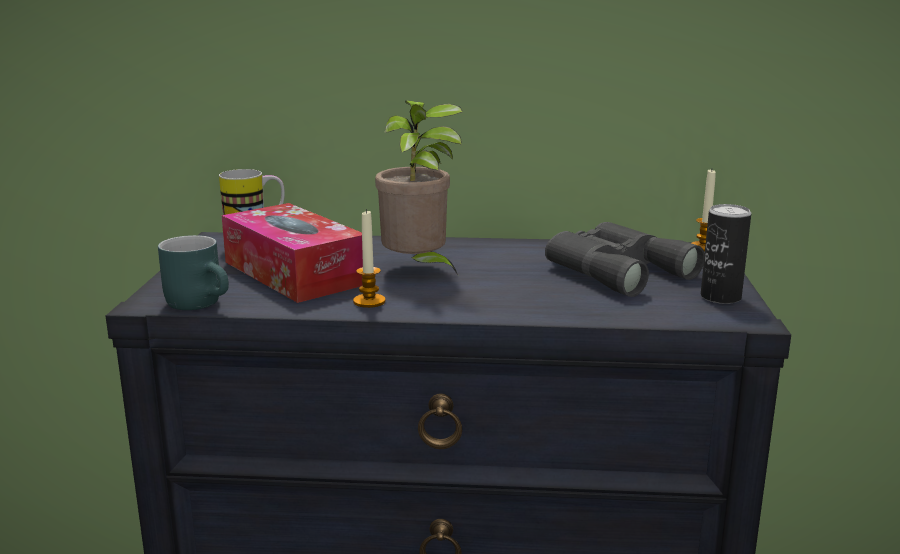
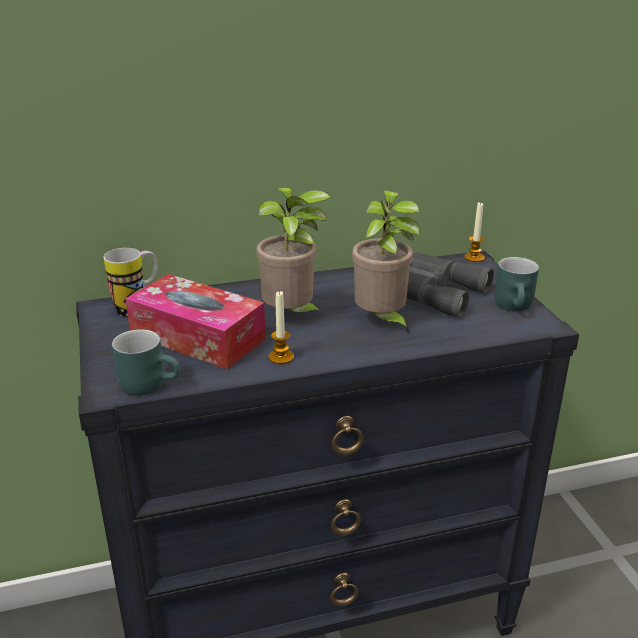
camera: 20 degrees left, 10 degrees up
can [701,204,751,304] -> turquoise mug [495,257,539,312]
none -> potted plant [352,190,420,334]

